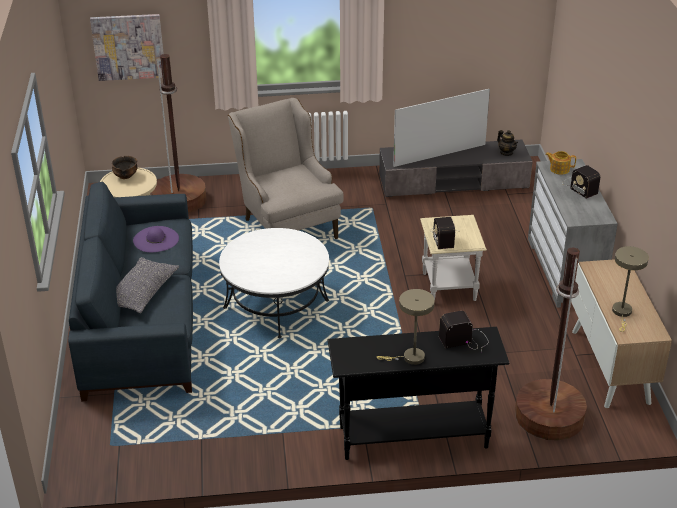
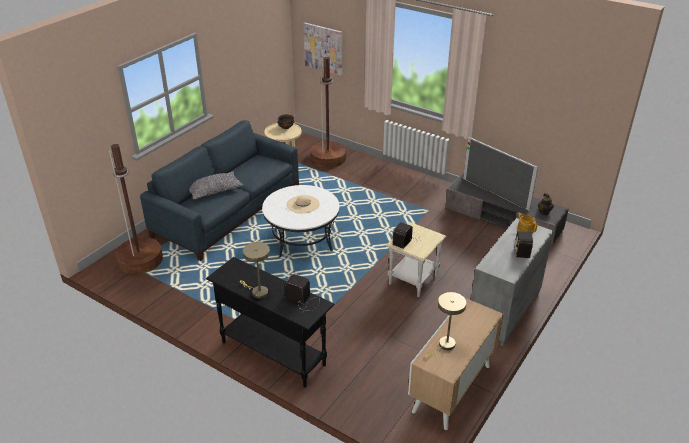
camera: 40 degrees right, 0 degrees up
purple hat [133,226,179,253] -> none
beige armchair [228,98,343,239] -> none
television [393,89,490,167] -> television turned 150 degrees counterclockwise [463,137,538,211]
brown floor lamp [515,248,587,440] -> brown floor lamp moved to [109,144,163,274]
none -> beige hat [287,195,320,213]

